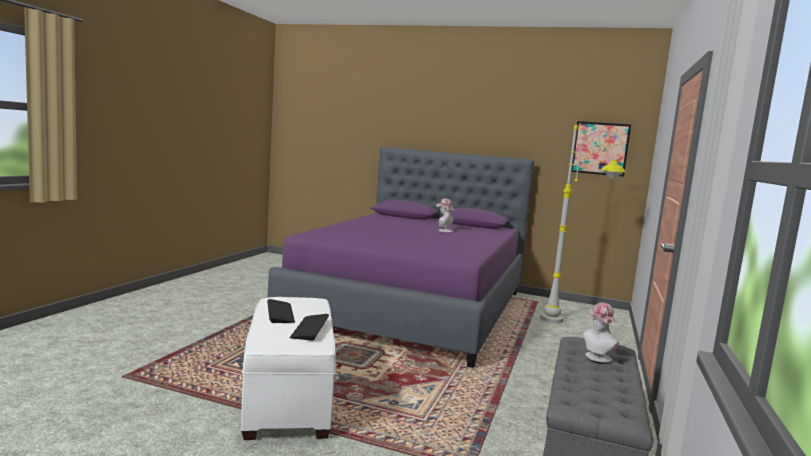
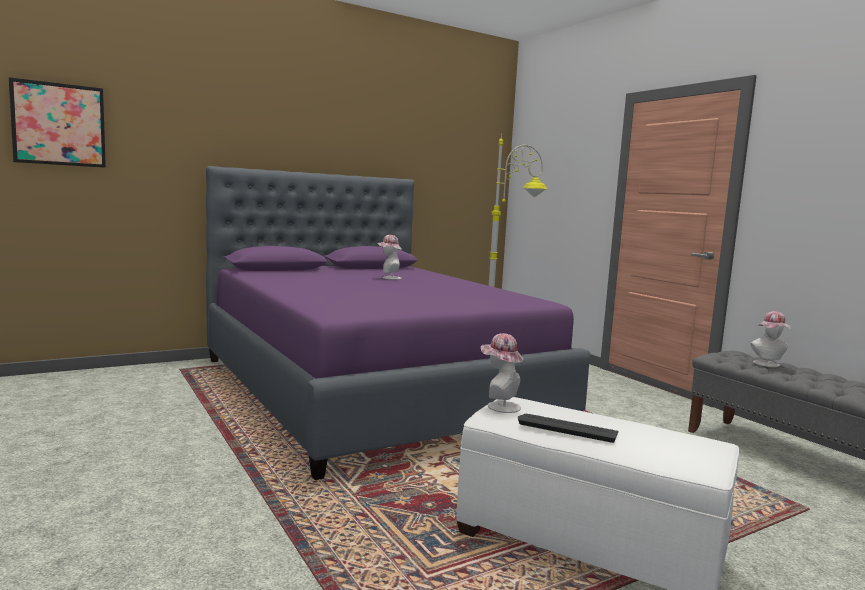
camera: 50 degrees left, 0 degrees up
keyboard [290,314,329,341] -> none
picture [572,121,631,177] -> picture moved to [9,77,106,168]
none -> hat [481,333,523,413]

